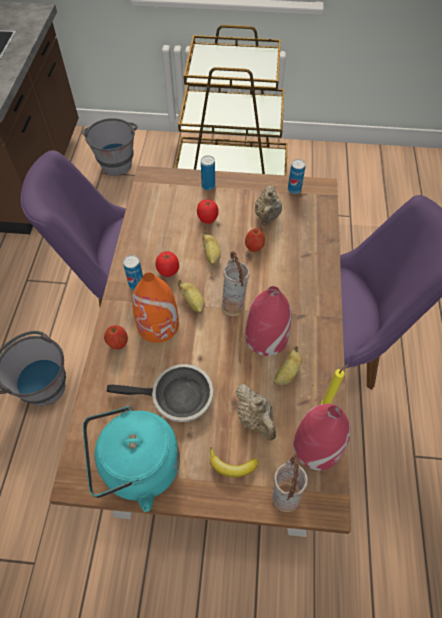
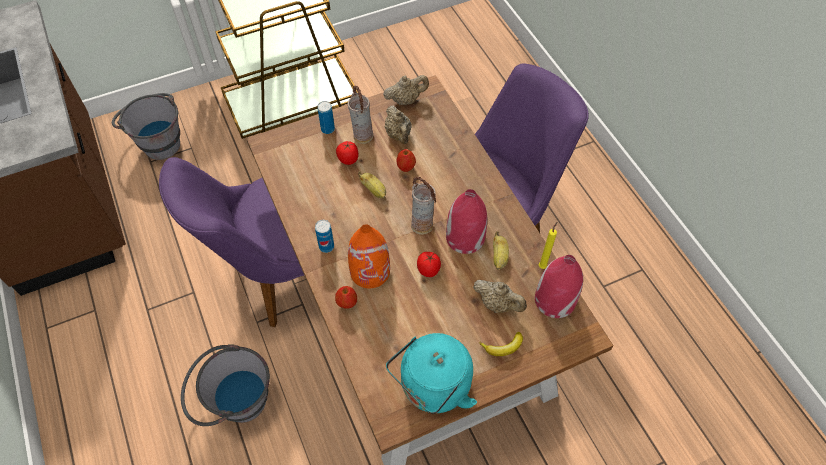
camera: 30 degrees left, 0 degrees up
frying pan [107,364,213,422] -> none
tomato [155,251,179,277] -> tomato moved to [417,252,441,277]
banana [178,280,205,314] -> none
vase [272,455,308,512] -> vase moved to [348,85,374,144]
can [288,159,306,194] -> beige teapot [383,75,429,105]

